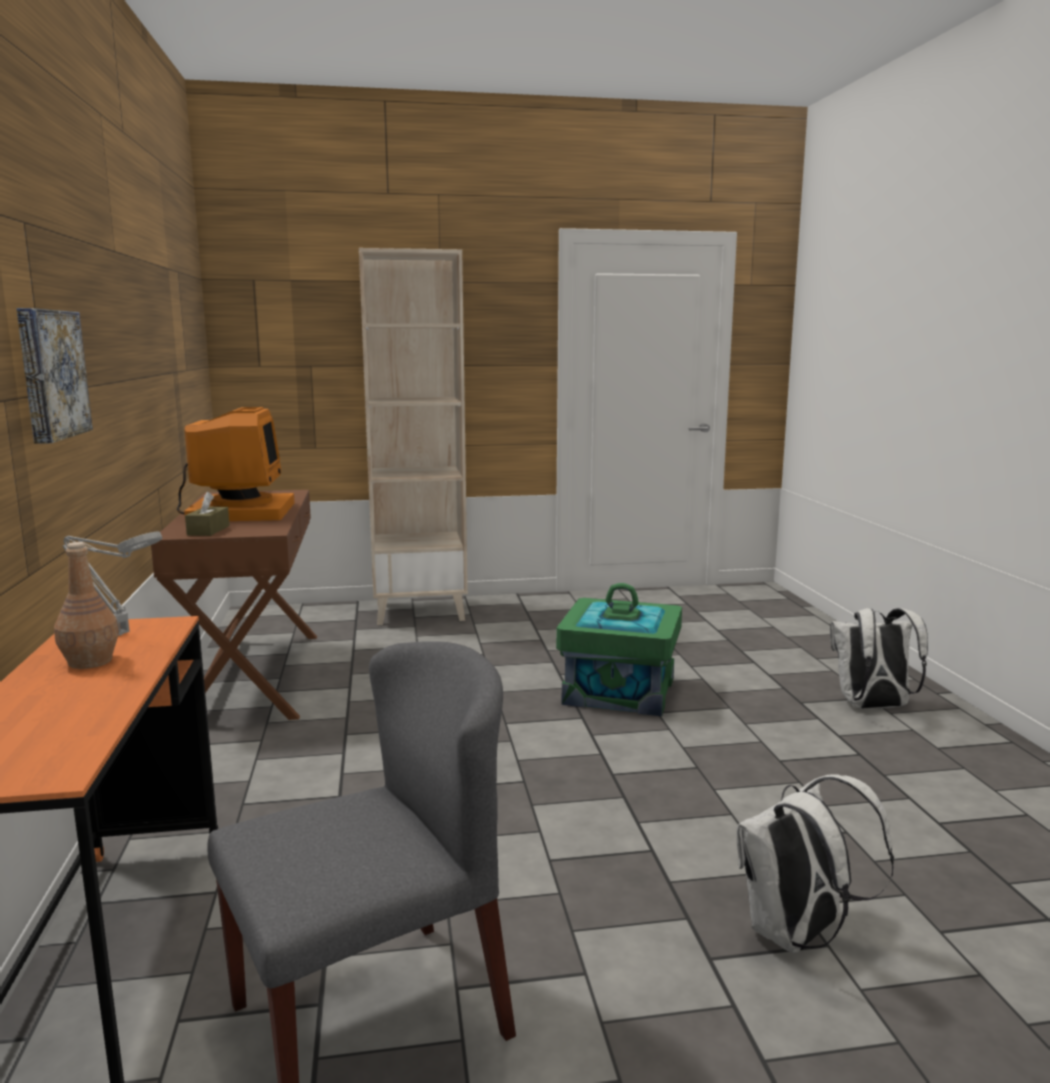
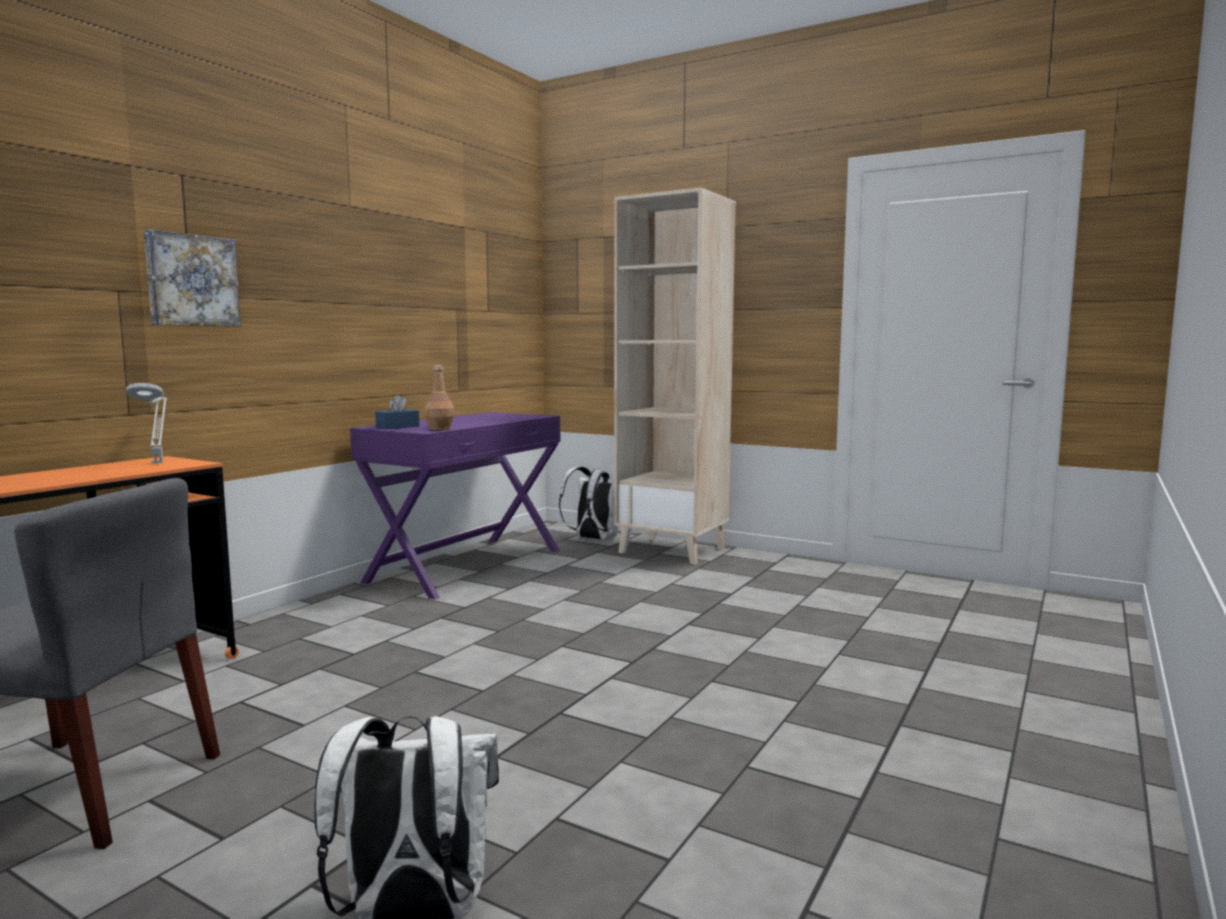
camera: 40 degrees right, 5 degrees down
brown bottle [54,542,119,669] -> brown bottle moved to [425,365,455,430]
brown console table [151,490,317,720] -> purple console table [350,412,561,599]
monitor [177,407,295,521] -> none
brown tissue box [185,492,230,536] -> blue tissue box [375,395,419,429]
green storage box [556,583,682,716] -> none
white backpack [830,608,928,709] -> white backpack moved to [559,467,618,540]

